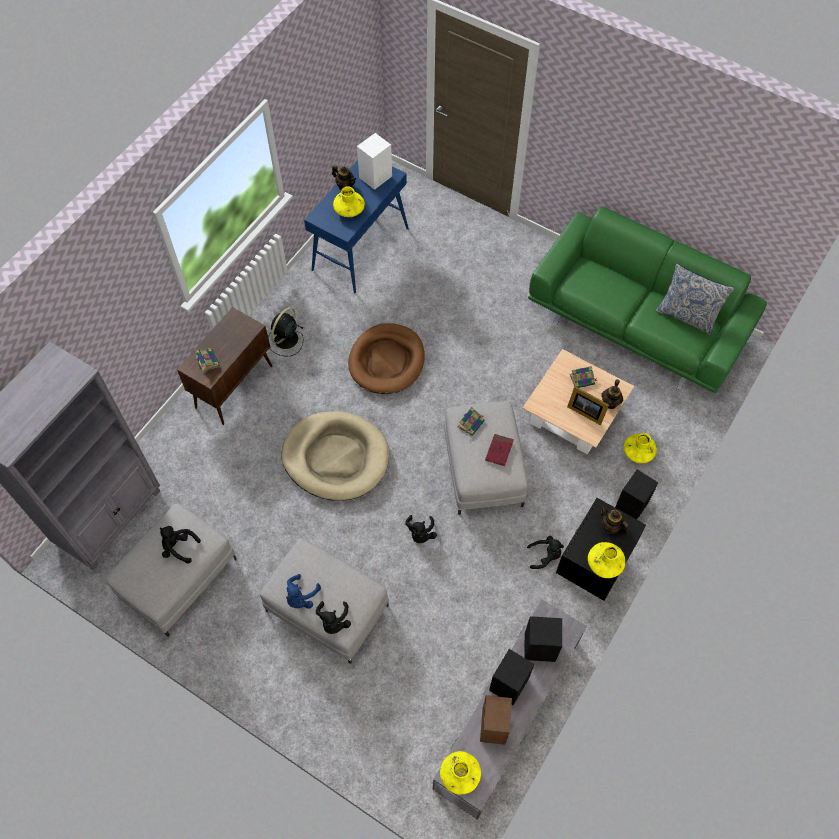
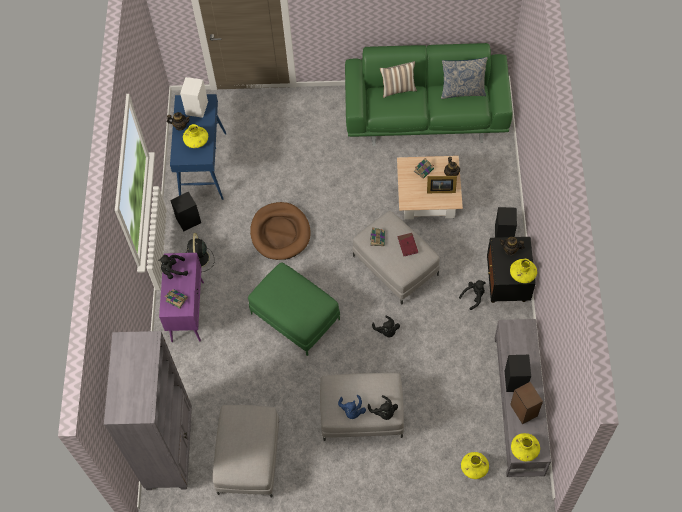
camera: 30 degrees left, 0 degrees up
black plush toy [160,526,201,564] -> black plush toy moved to [159,255,188,279]
brown cabinet [177,307,272,425] -> purple cabinet [159,253,204,342]
beige dog bed [281,411,389,501] -> green ottoman [248,262,340,356]
black speaker [524,616,562,662] -> black speaker moved to [170,191,201,231]
yellow vase [624,433,657,463] -> yellow vase moved to [461,452,489,479]
none -> pillow [380,61,417,98]

